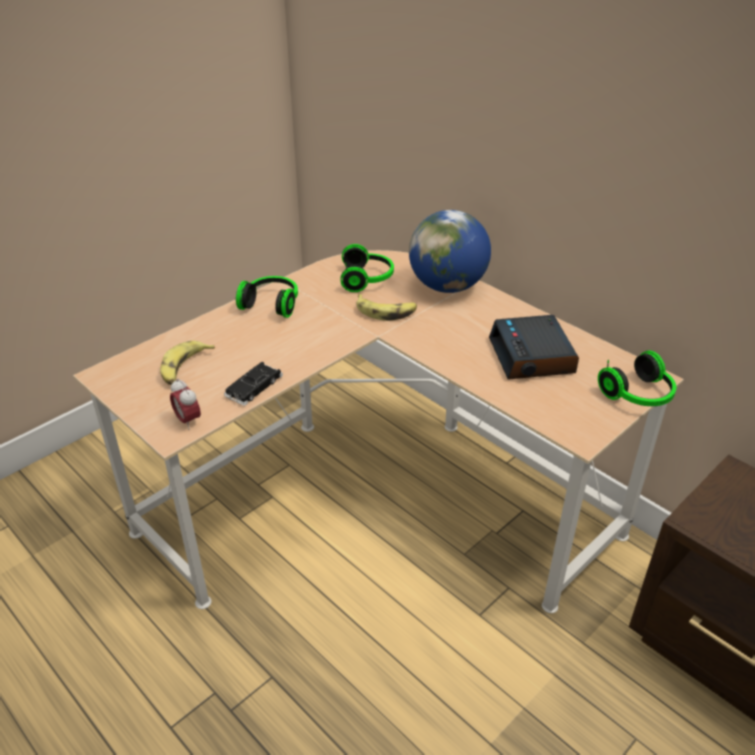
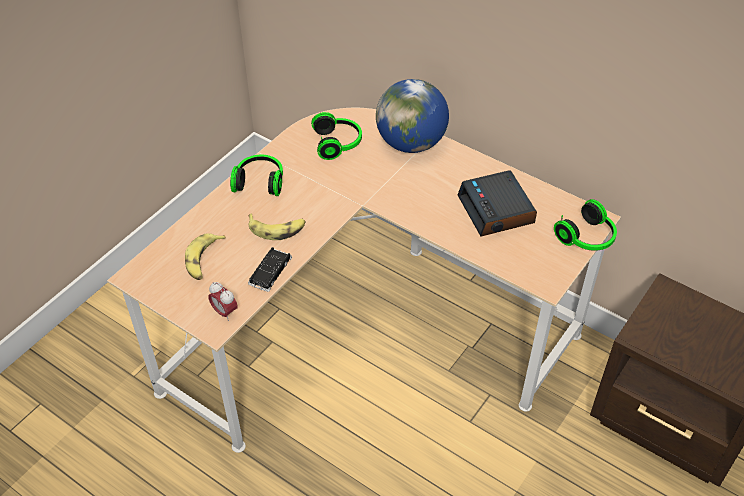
camera: 10 degrees left, 10 degrees up
banana [357,294,417,321] -> banana moved to [248,213,305,240]

